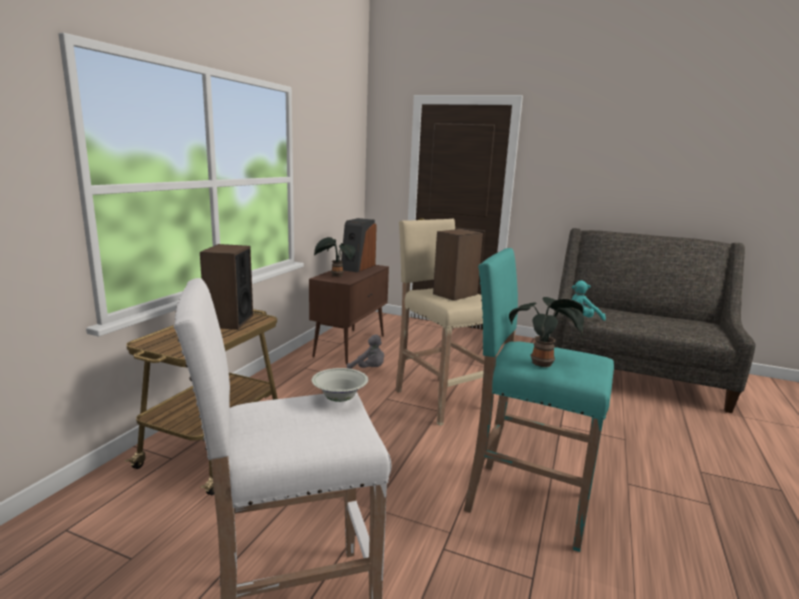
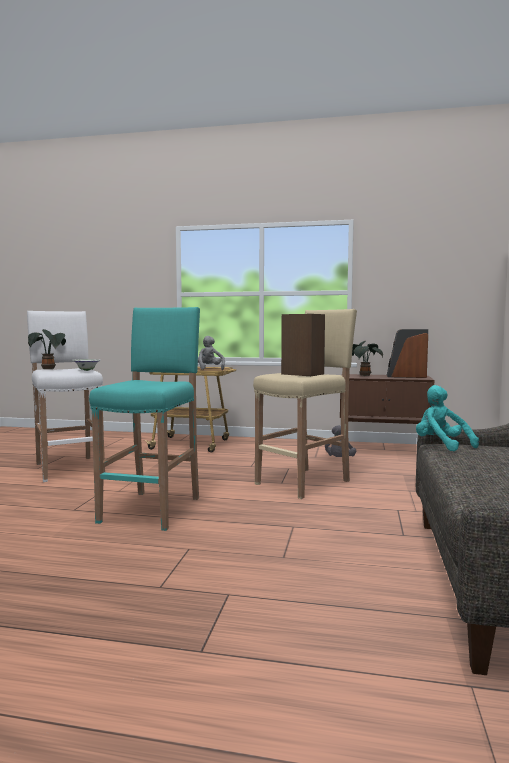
camera: 80 degrees right, 10 degrees down
speaker [200,244,253,330] -> grey plush toy [198,336,225,370]
potted plant [509,297,584,367] -> potted plant moved to [28,329,66,369]

